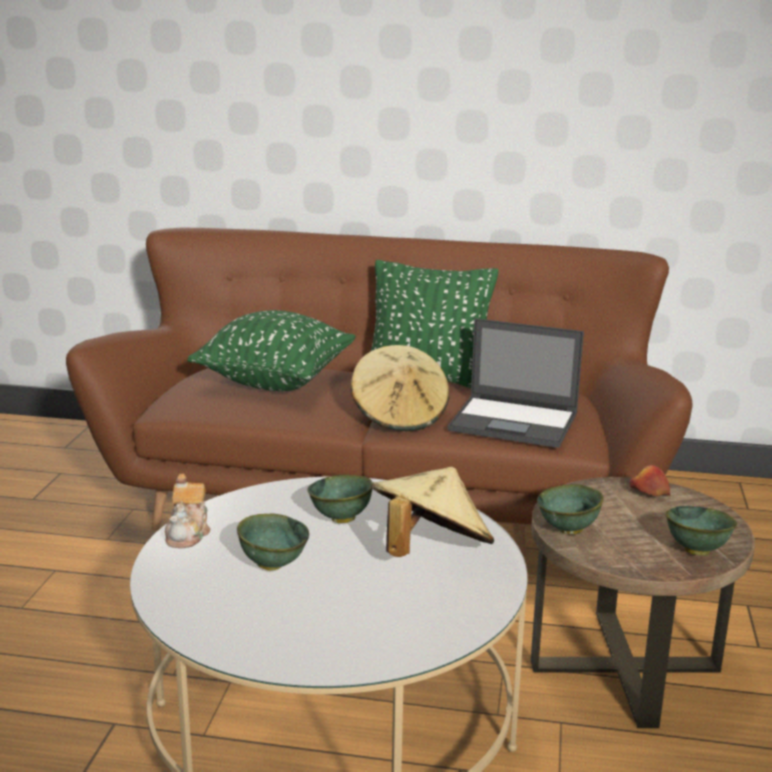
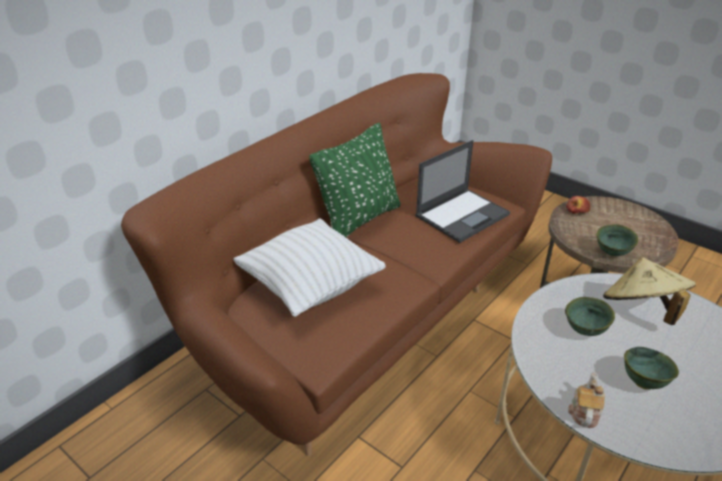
camera: 60 degrees left, 15 degrees up
teapot [165,474,210,548] -> teapot turned 105 degrees counterclockwise [568,373,605,428]
green pillow [187,310,356,391] -> white pillow [233,218,386,317]
beige hat [350,345,449,431] -> none
green bowl [666,506,737,556] -> none

